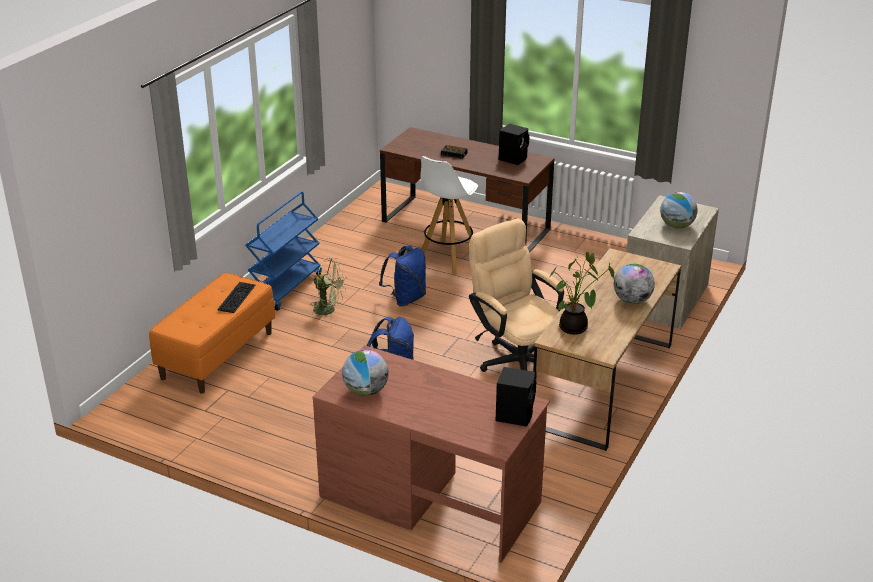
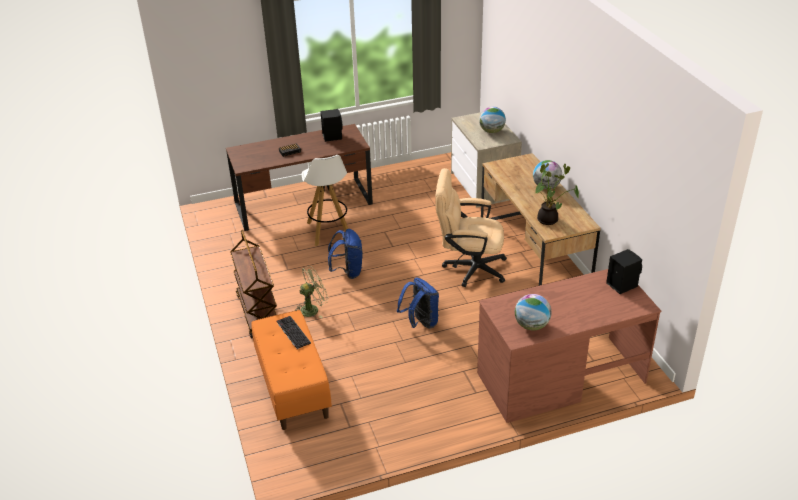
camera: 45 degrees left, 5 degrees up
blue cart [245,191,322,311] -> brown cart [230,230,277,338]

